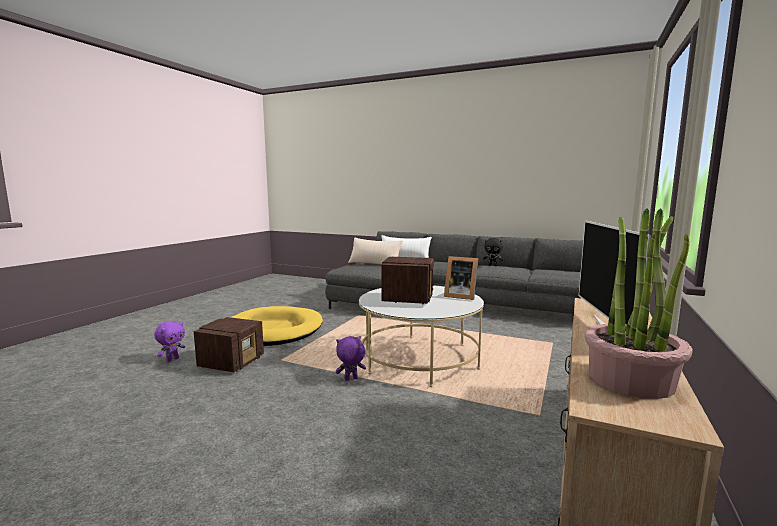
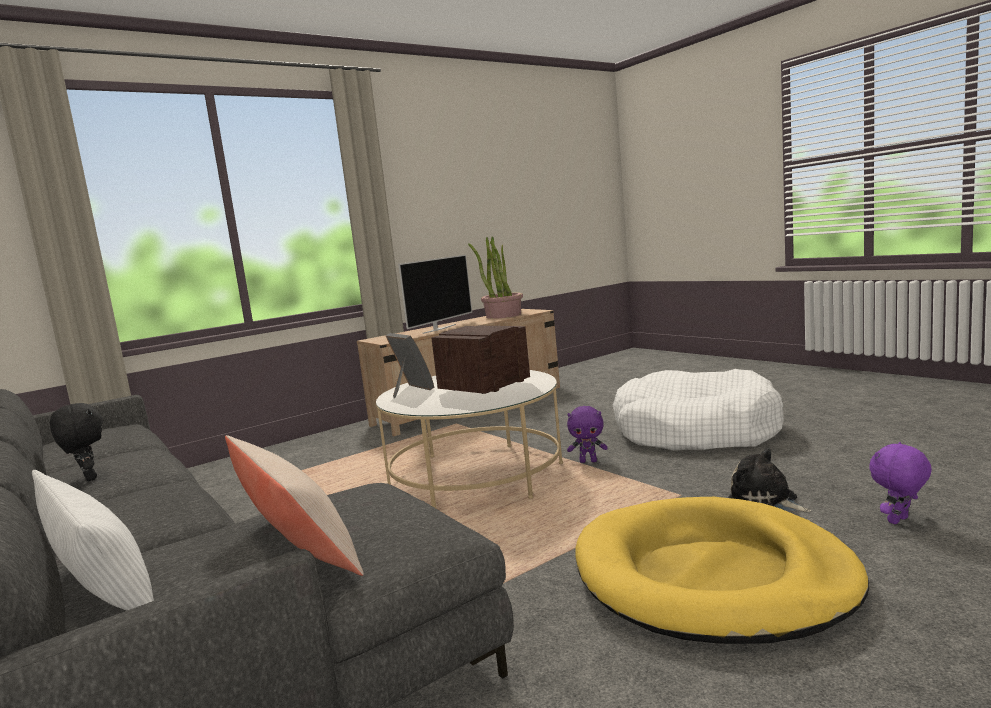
camera: 150 degrees left, 0 degrees up
radio [194,317,264,372] -> plush toy [728,448,811,512]
none -> white dog bed [613,369,784,451]

